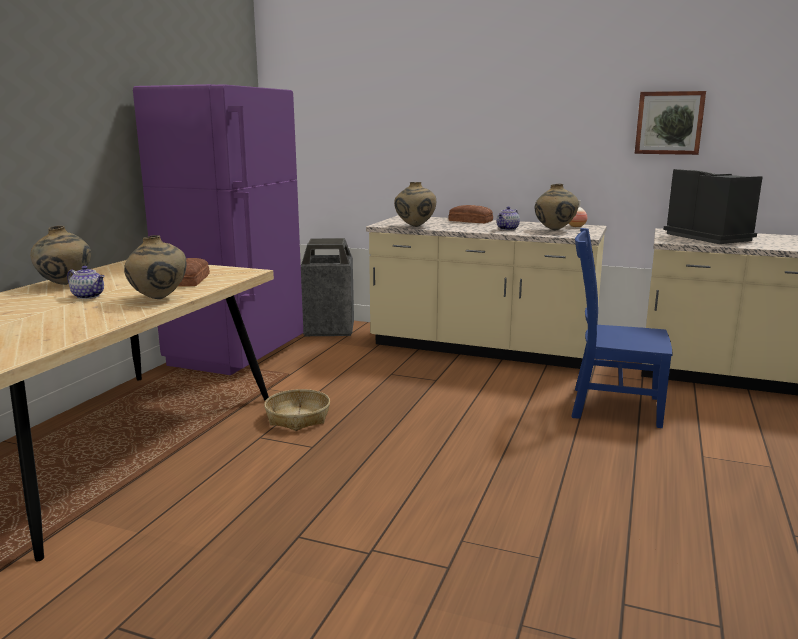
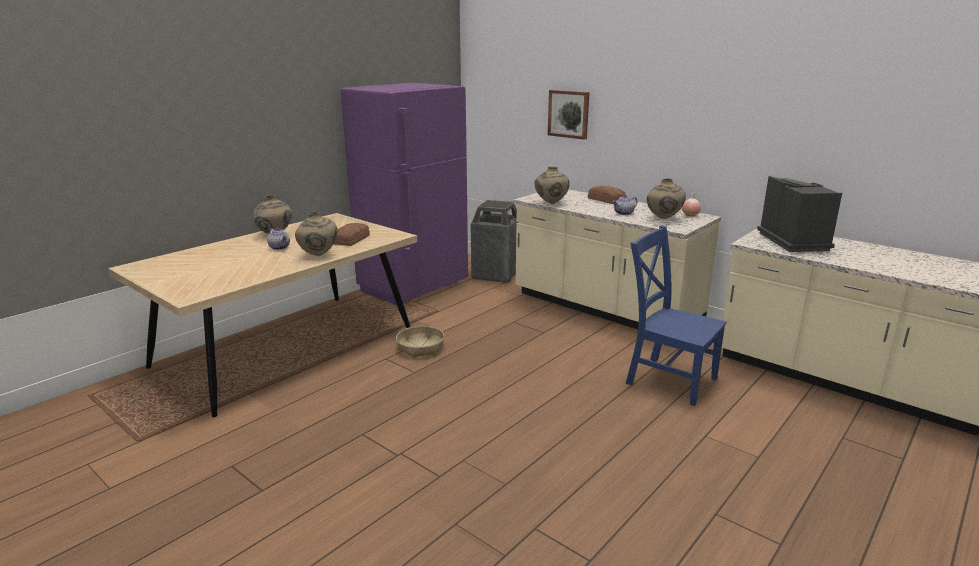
camera: 20 degrees right, 5 degrees up
picture [635,91,706,155] -> picture moved to [548,90,590,140]

